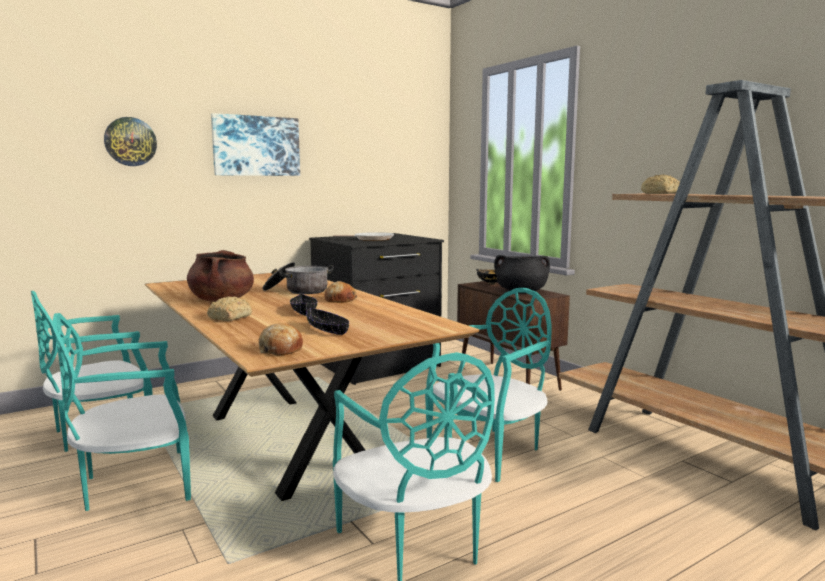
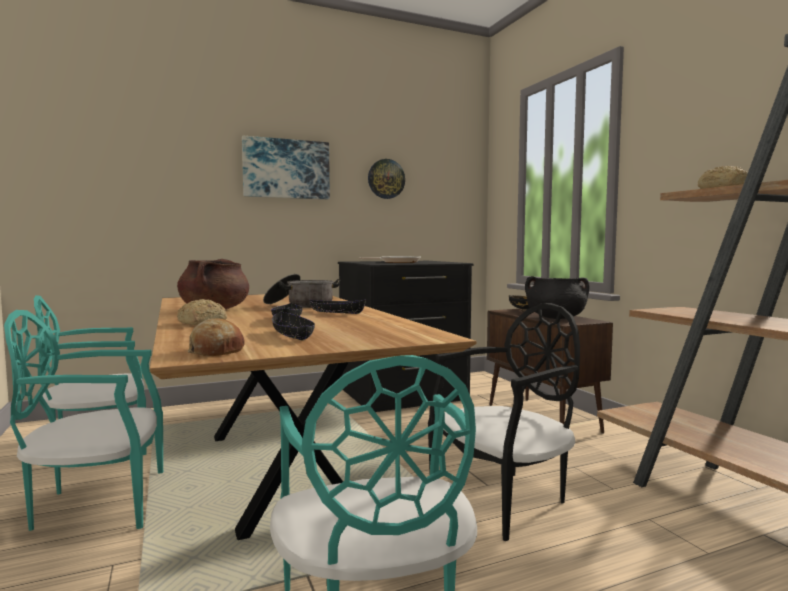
camera: 10 degrees right, 5 degrees down
wall clock [104,117,157,166] -> wall clock moved to [368,159,405,199]
bread [324,281,357,303] -> black bowl [310,299,366,314]
turquoise chair [425,288,552,482] -> black chair [428,303,580,541]

